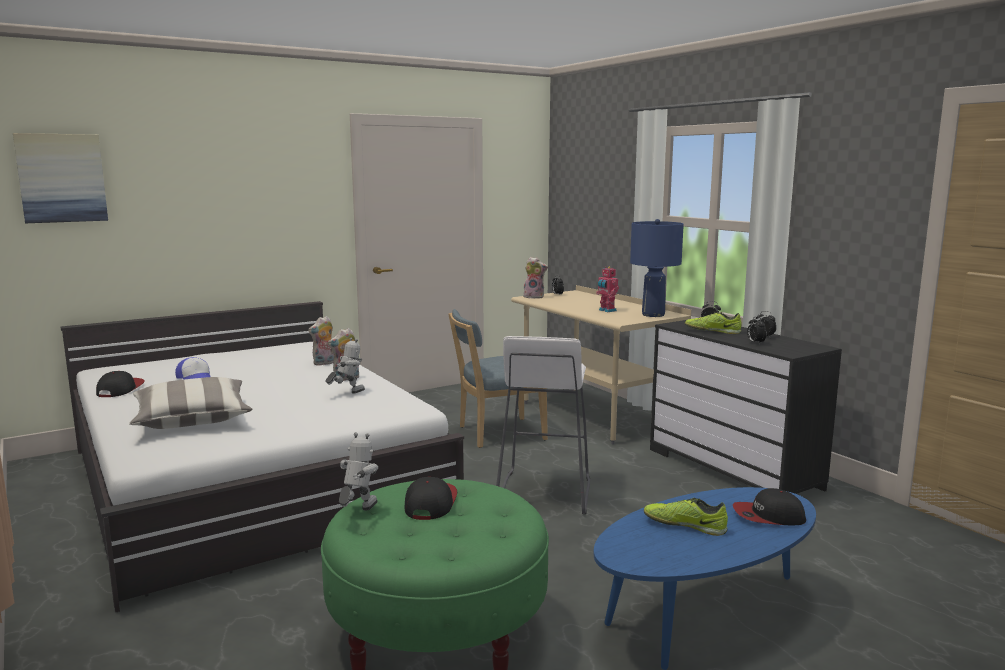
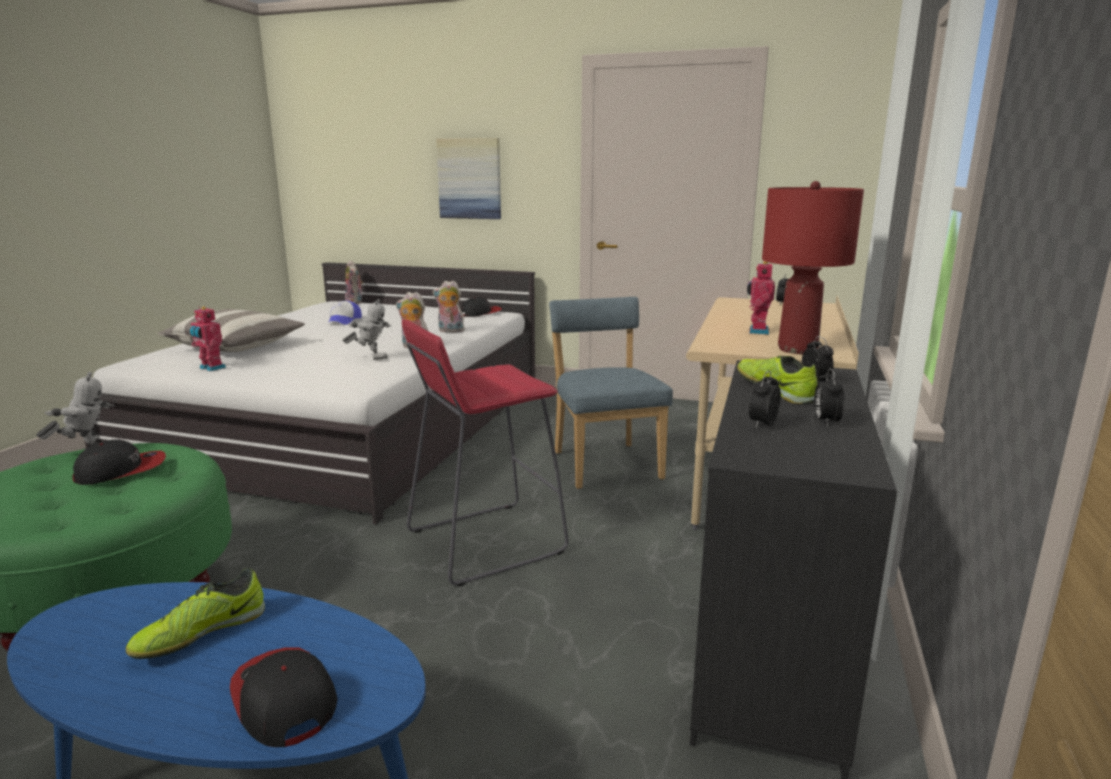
camera: 50 degrees right, 5 degrees up
picture [13,133,108,223] -> picture moved to [436,138,501,219]
cap [96,371,145,397] -> cap moved to [461,297,502,317]
blue chair [448,309,548,448] -> blue chair turned 45 degrees clockwise [549,297,673,489]
white stool [496,336,590,514] -> red stool [402,319,569,587]
plush toy [523,257,548,299] -> plush toy moved to [345,260,363,304]
blue table lamp [630,219,684,317] -> red table lamp [762,181,864,354]
shoe [644,498,728,536] -> shoe turned 120 degrees counterclockwise [126,568,265,659]
none -> toy robot [190,306,226,371]

